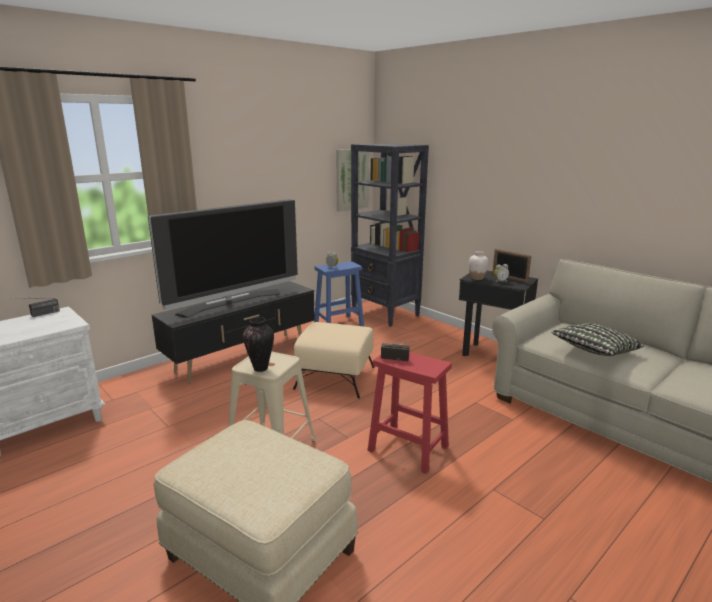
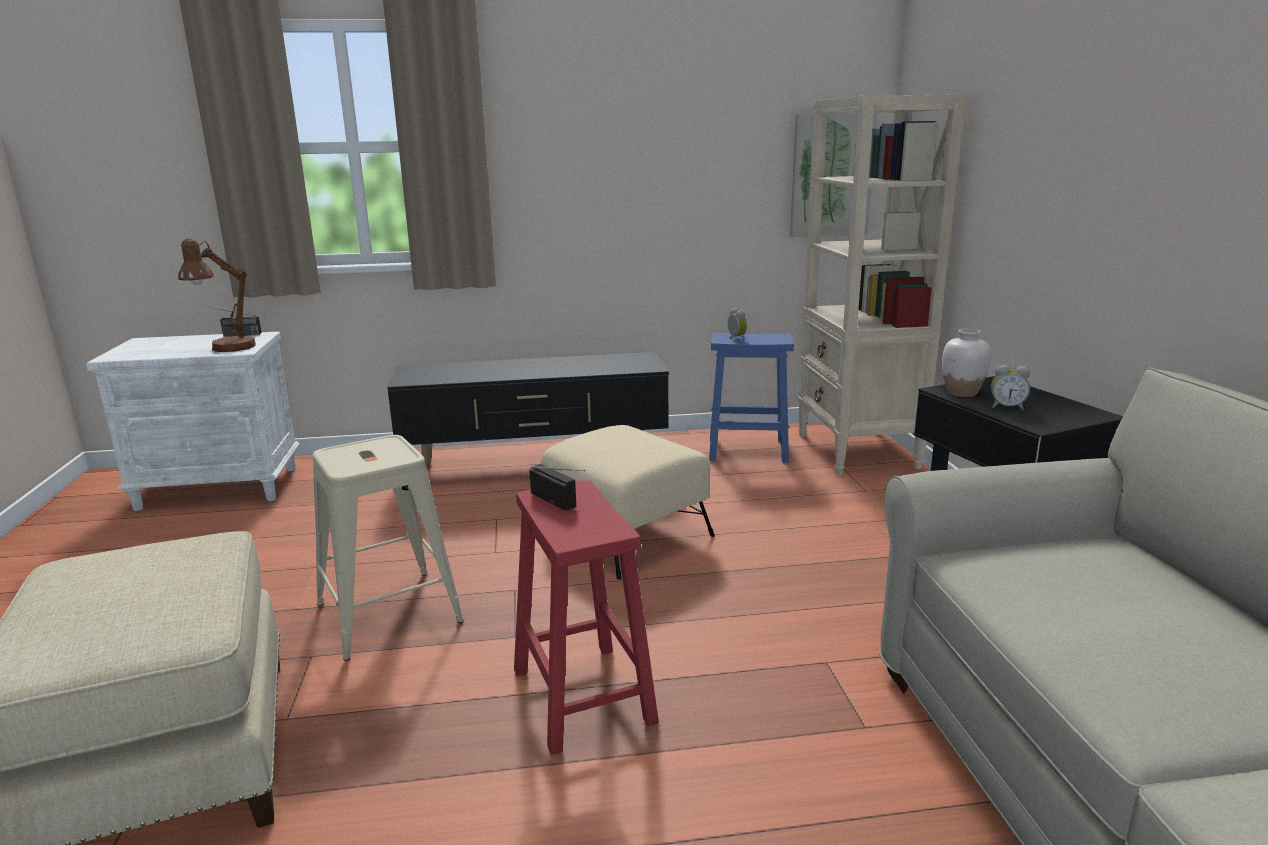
camera: 35 degrees right, 0 degrees up
television [148,199,298,318] -> none
vase [243,317,274,372] -> none
black bookcase [351,143,429,327] -> beige bookcase [798,94,967,475]
picture frame [492,249,531,283] -> none
pillow [551,323,644,356] -> none
none -> brown table lamp [178,238,256,352]

